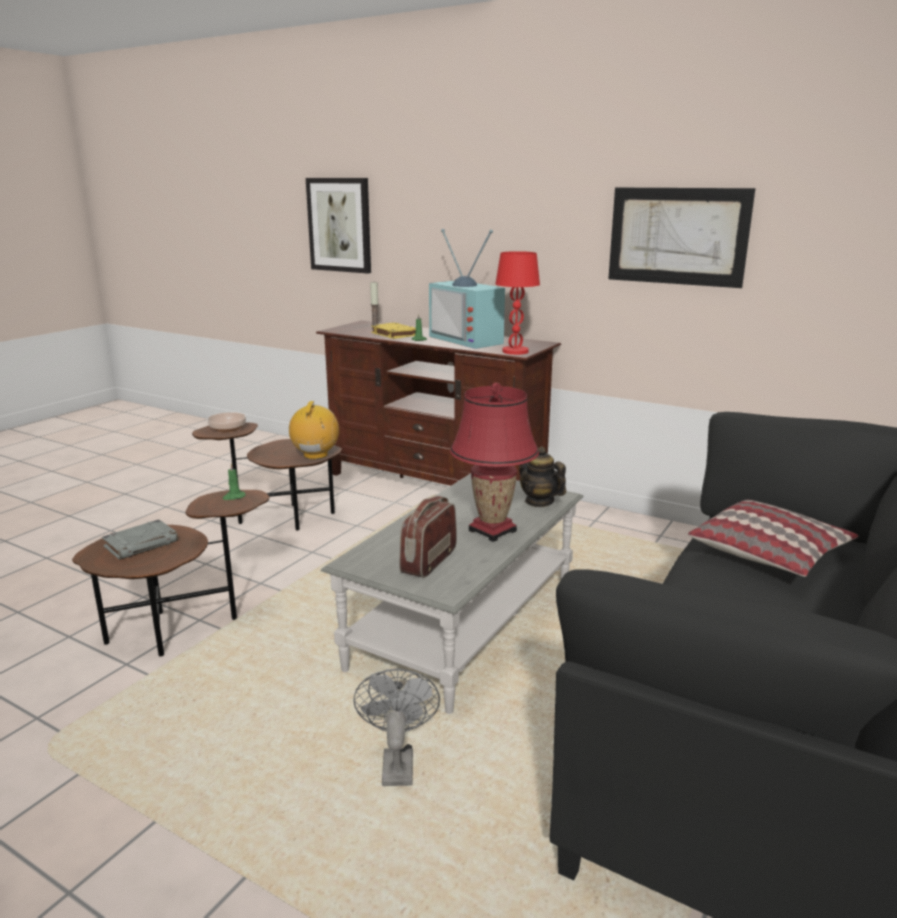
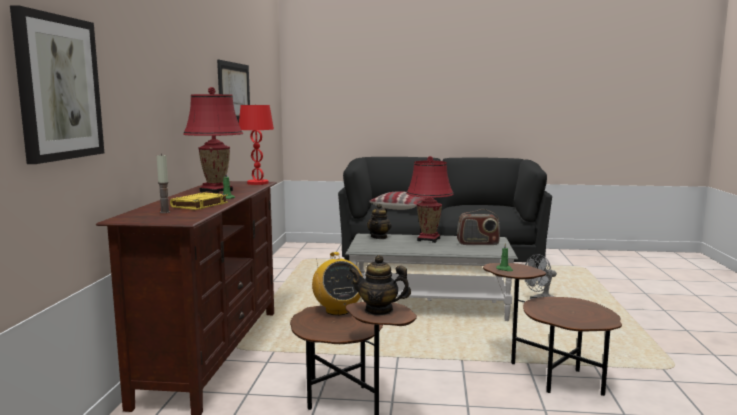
camera: 115 degrees left, 10 degrees down
grey book [102,520,178,560] -> none
bowl [207,412,246,432] -> teapot [349,255,411,316]
radio [289,401,339,459] -> radio turned 90 degrees counterclockwise [312,252,363,315]
television [429,229,505,349] -> red table lamp [183,87,243,194]

